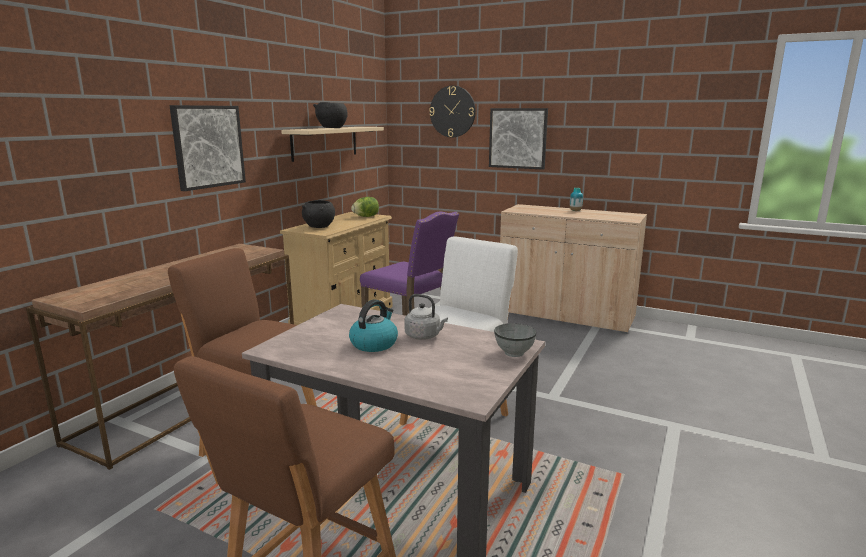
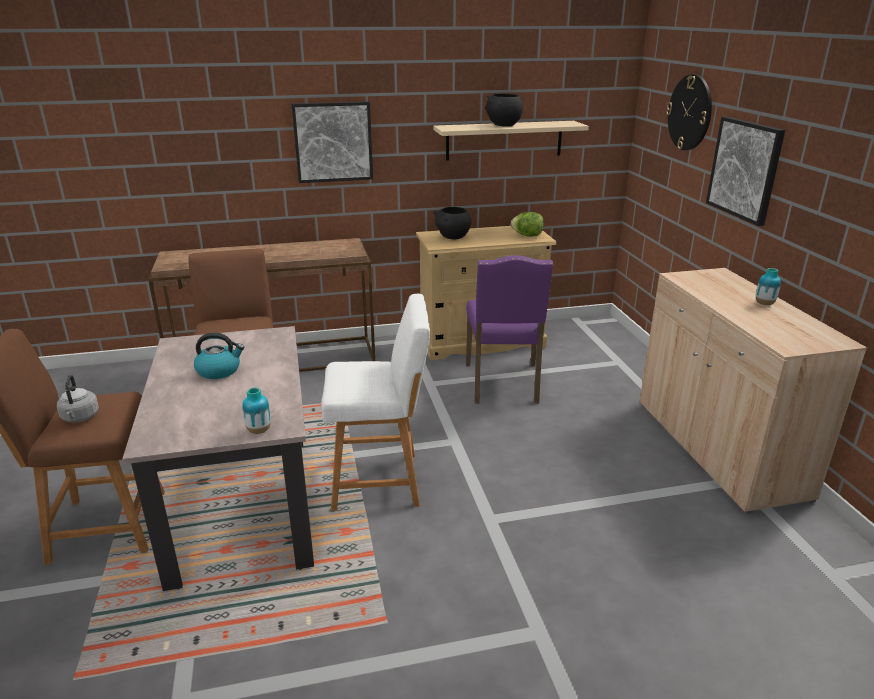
camera: 50 degrees right, 10 degrees up
grey kettle [404,294,448,340] -> grey kettle moved to [57,375,99,423]
grey bowl [494,323,537,357] -> vase [242,388,271,434]

